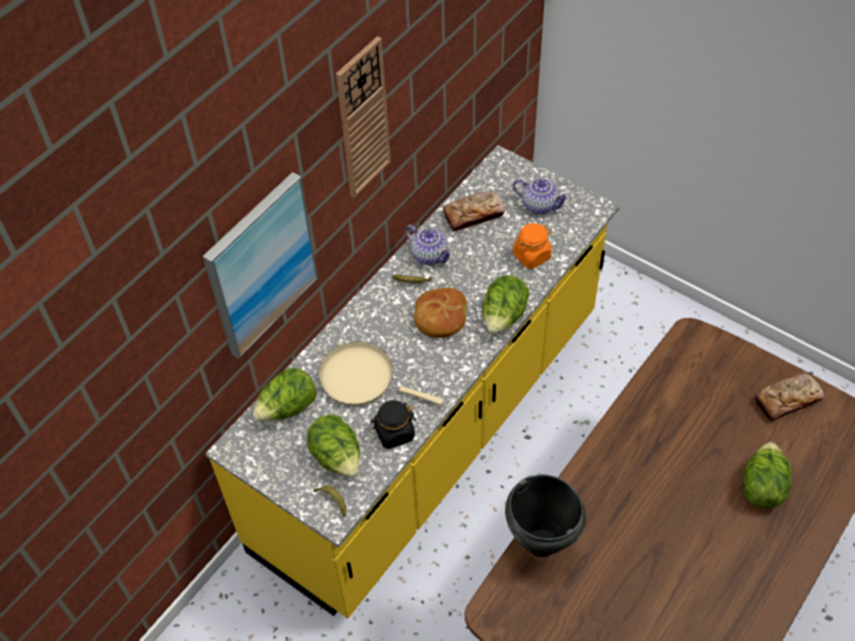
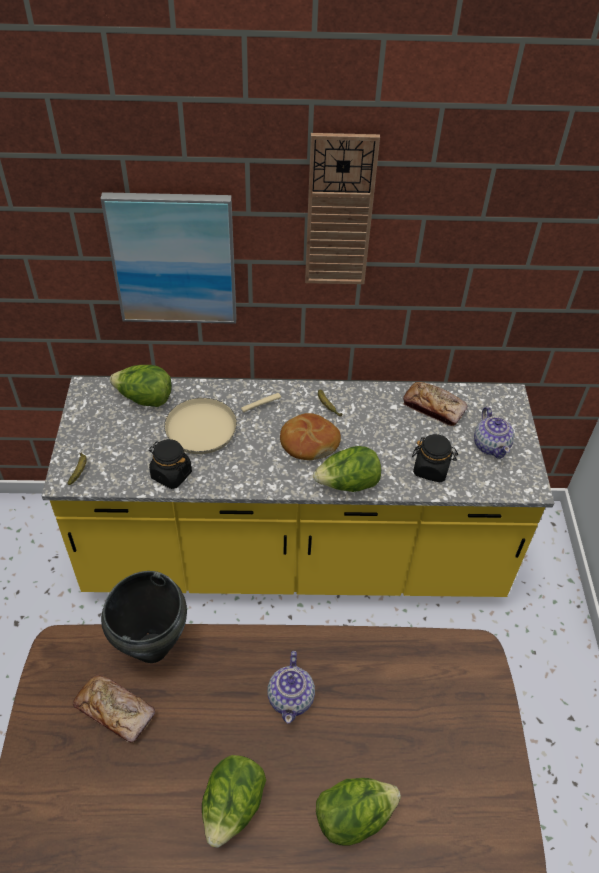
camera: 50 degrees right, 5 degrees down
lettuce [307,414,360,477] -> lettuce moved to [202,755,266,848]
beige frying pan [318,341,444,406] -> beige frying pan turned 105 degrees counterclockwise [164,393,281,454]
teapot [405,225,454,265] -> teapot moved to [268,651,315,723]
orange jar [513,223,552,269] -> black jar [412,434,458,482]
bread [755,373,824,422] -> bread moved to [73,675,155,743]

